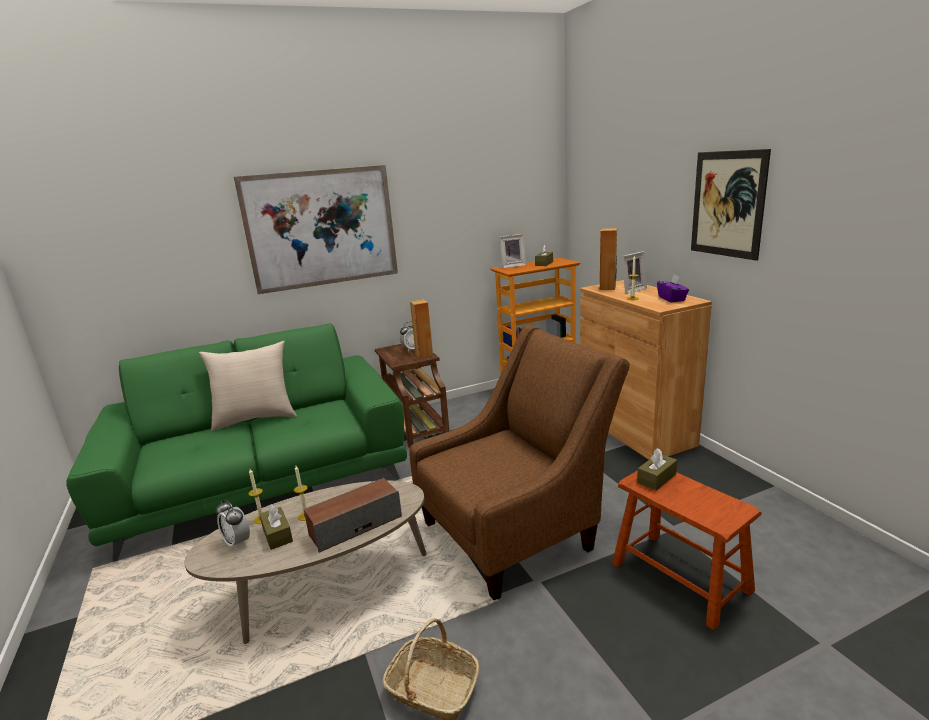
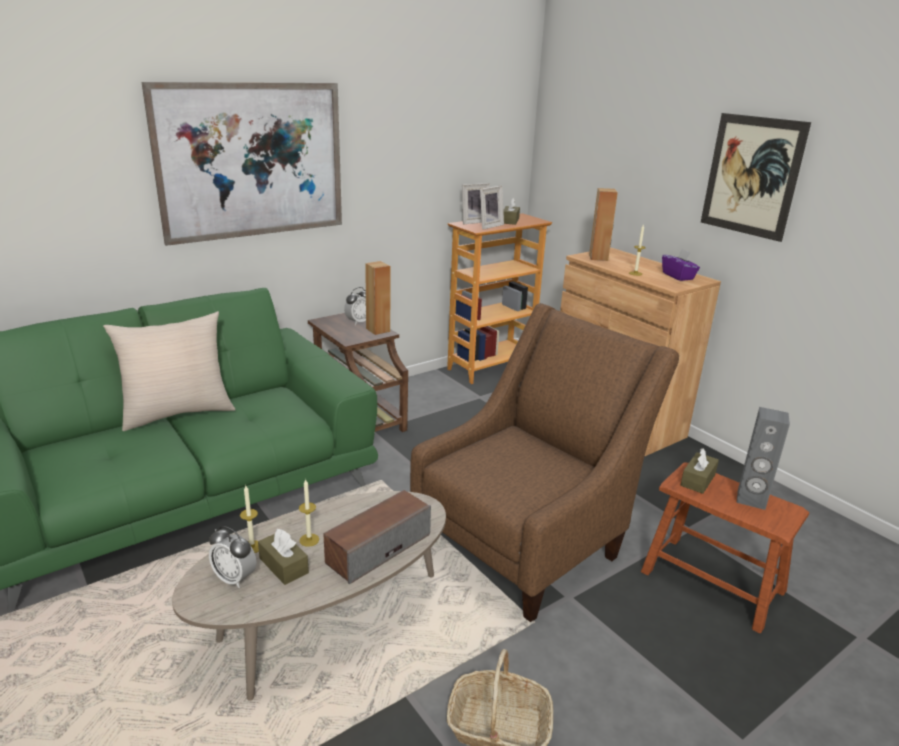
camera: 15 degrees left, 5 degrees up
picture frame [622,251,647,294] -> picture frame moved to [480,186,504,230]
none -> grey speaker [736,407,790,510]

